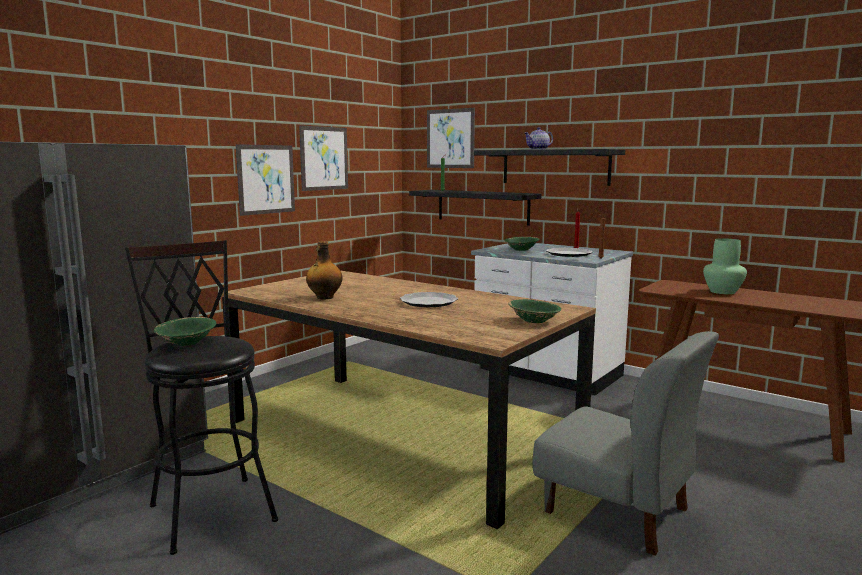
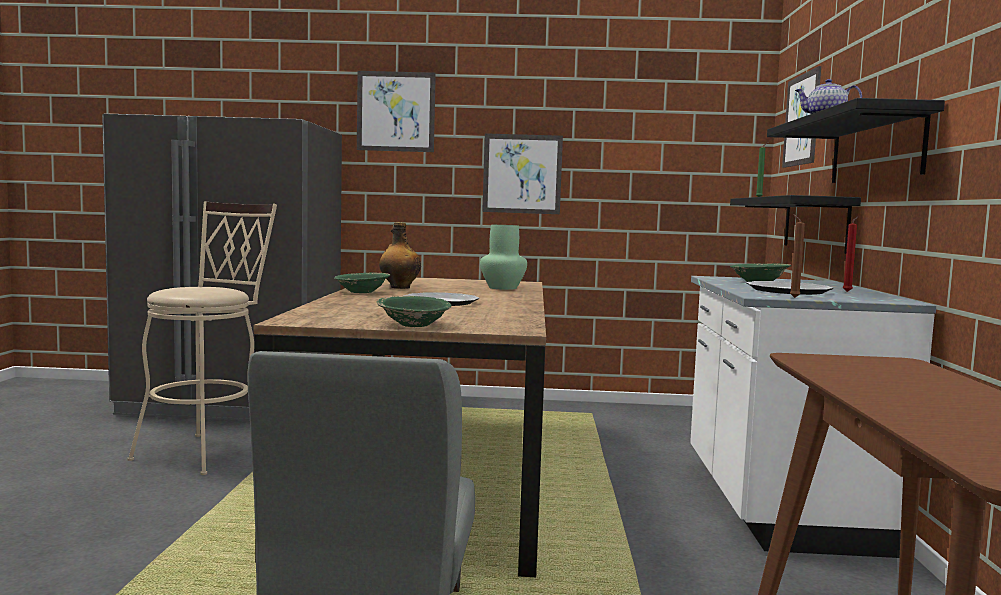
camera: 55 degrees right, 5 degrees down
black stool [125,240,278,555] -> beige stool [127,201,277,475]
green bowl [154,317,216,346] -> green bowl moved to [334,273,390,293]
picture [299,125,348,191] -> picture moved to [357,71,436,152]
green vase [703,238,747,294] -> green vase moved to [480,225,527,290]

